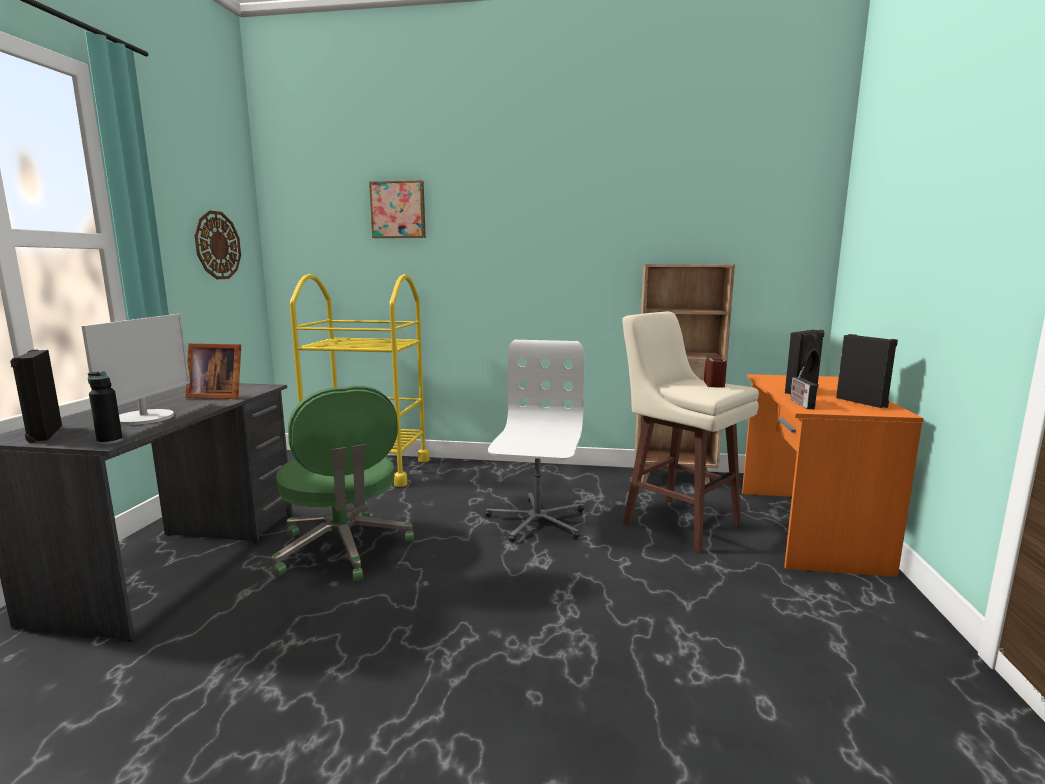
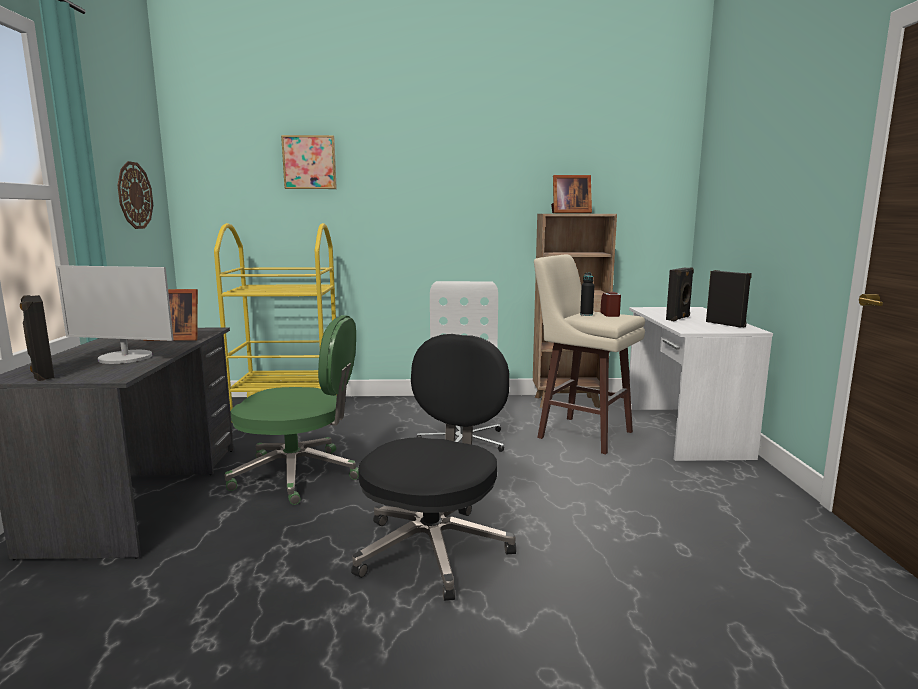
camera: 10 degrees left, 0 degrees up
monitor [81,314,190,425] -> monitor turned 105 degrees clockwise [56,265,174,364]
black bottle [88,371,123,445] -> black bottle moved to [580,273,595,316]
green office chair [272,386,414,582] -> green office chair turned 45 degrees counterclockwise [225,315,359,505]
orange desk [742,374,924,577] -> white desk [629,307,773,461]
radio [790,367,818,409] -> none
none -> black office chair [351,334,516,601]
none -> picture frame [551,175,592,213]

